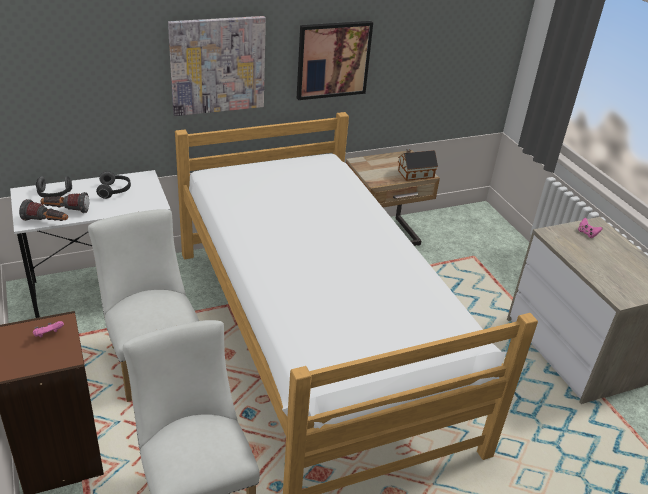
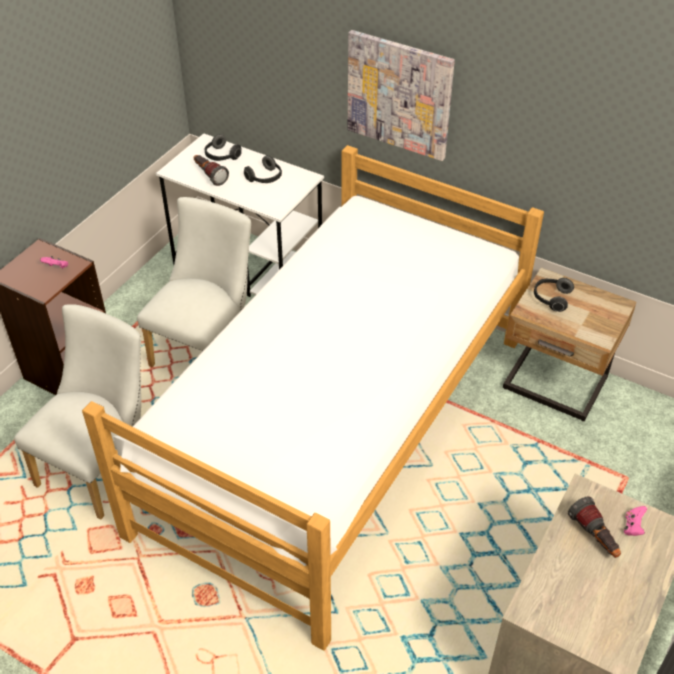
camera: 55 degrees right, 10 degrees up
flashlight [19,199,68,221] -> flashlight moved to [568,496,621,558]
picture [297,21,373,100] -> none
toy house [398,149,438,181] -> none
none -> headphones [534,278,574,312]

